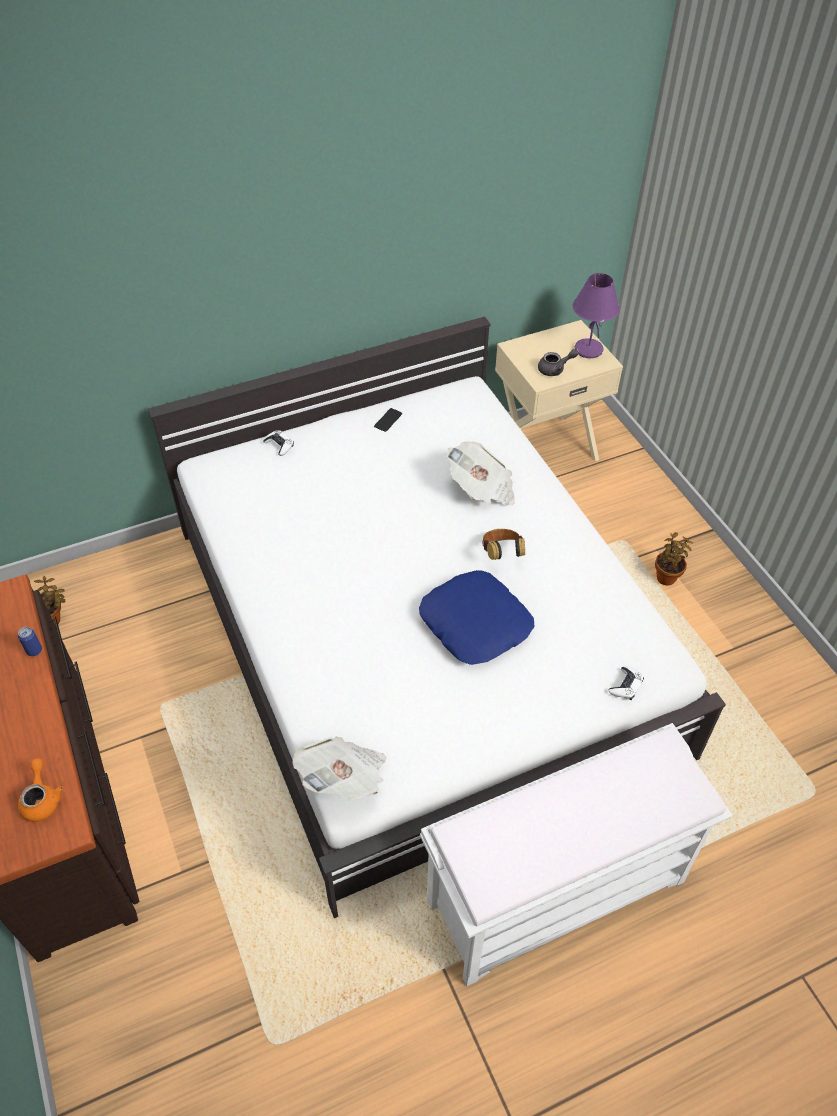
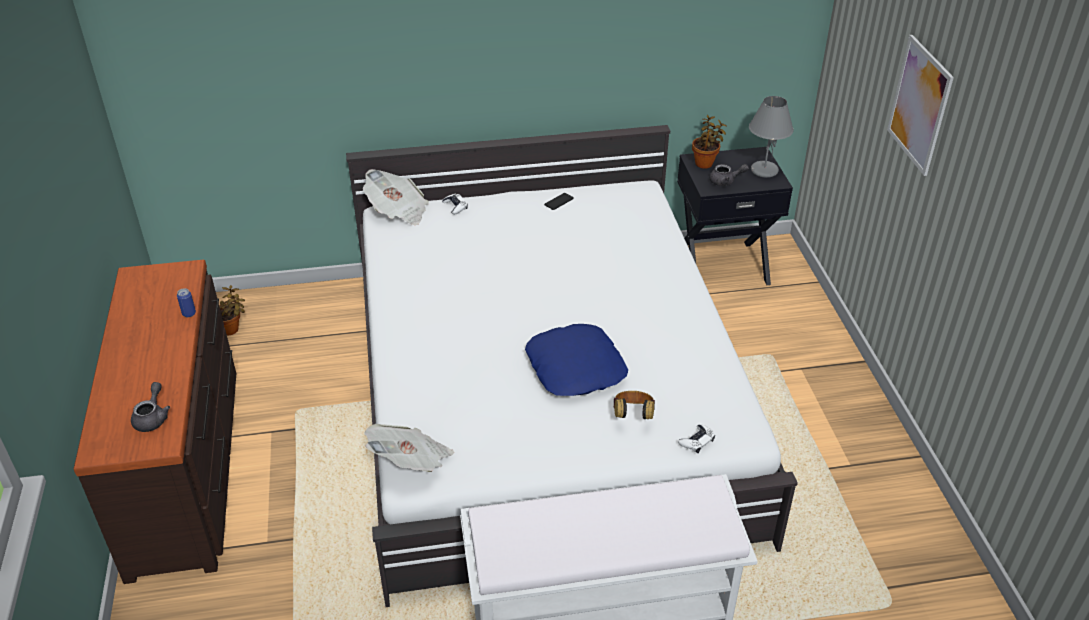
camera: 15 degrees right, 10 degrees down
orange teapot [18,758,63,822] -> grey teapot [131,382,170,432]
newspaper [447,441,515,505] -> newspaper moved to [363,169,429,225]
headphones [482,529,525,560] -> headphones moved to [614,391,655,419]
beige nightstand [495,320,623,461] -> black nightstand [677,147,793,285]
purple table lamp [573,273,620,358] -> grey table lamp [749,96,794,178]
potted plant [655,532,693,586] -> potted plant moved to [692,115,726,169]
none -> picture [887,35,954,176]

